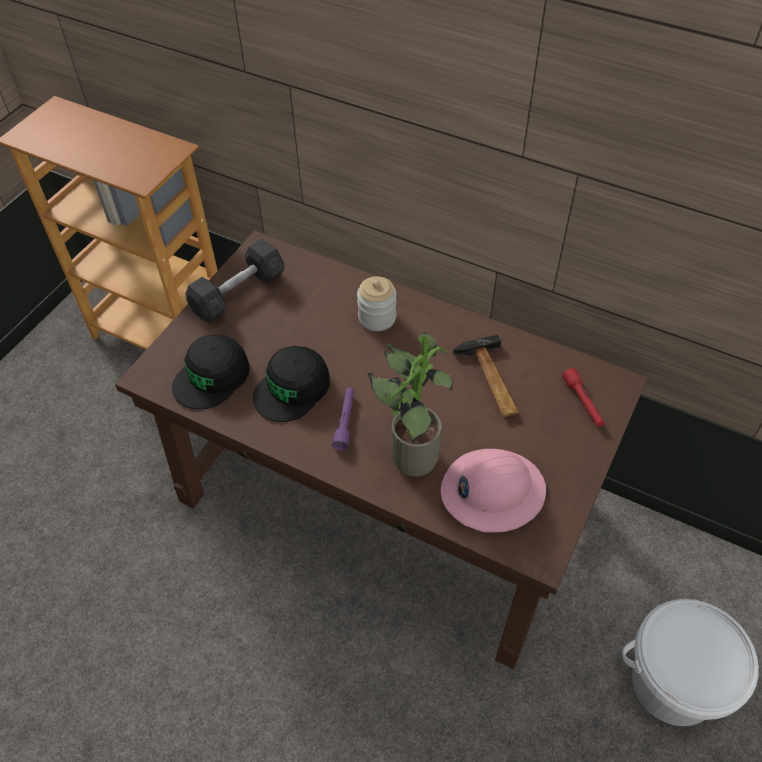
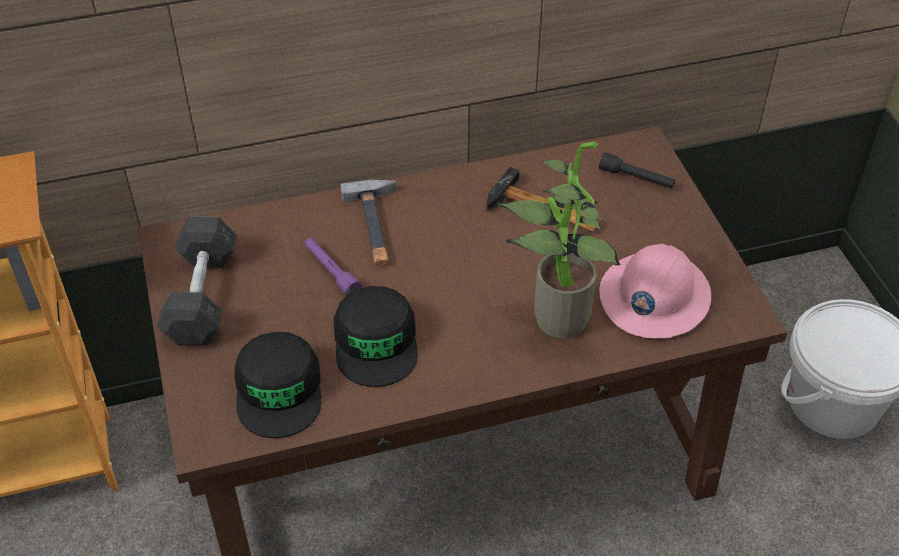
camera: 45 degrees left, 5 degrees down
purple flashlight [332,388,354,450] -> purple flashlight moved to [305,238,362,296]
jar [357,276,397,331] -> hammer [341,179,397,266]
red flashlight [562,368,605,427] -> black flashlight [599,152,675,188]

